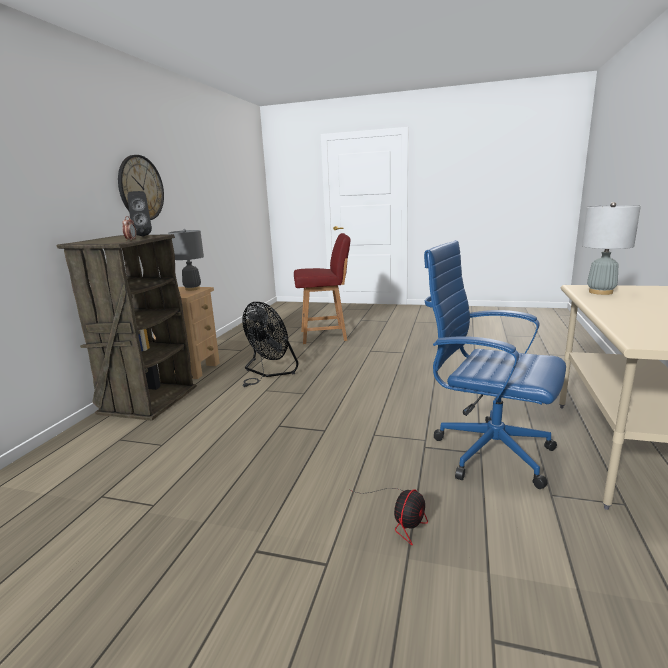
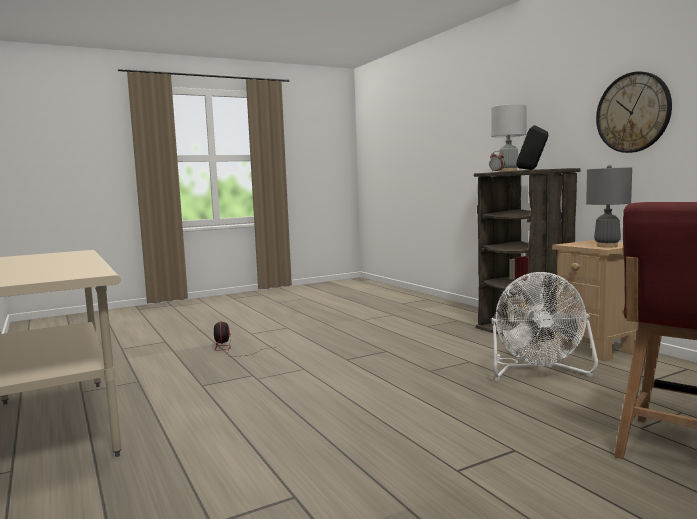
camera: 135 degrees right, 10 degrees down
black fan [242,302,298,387] -> white fan [492,272,598,381]
blue office chair [424,240,566,489] -> none
grey table lamp [582,202,641,295] -> grey table lamp moved to [491,104,527,172]

